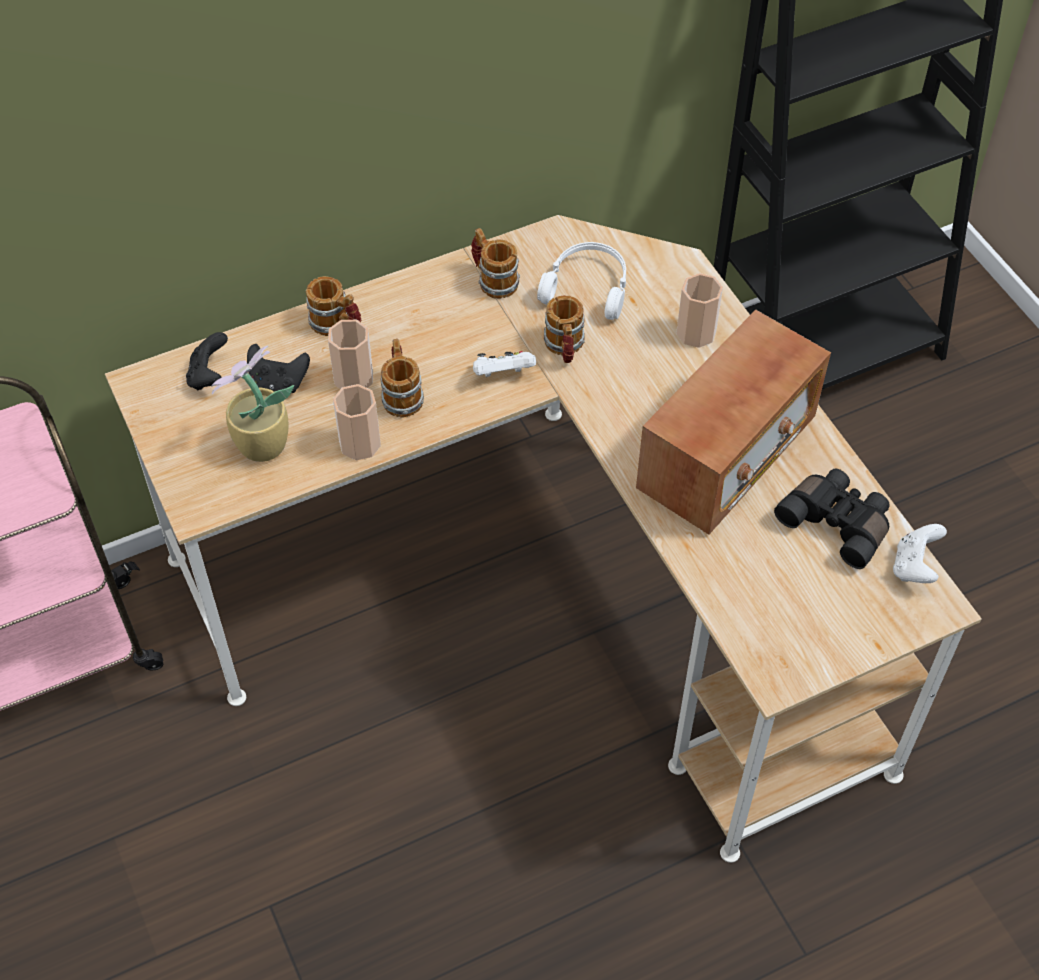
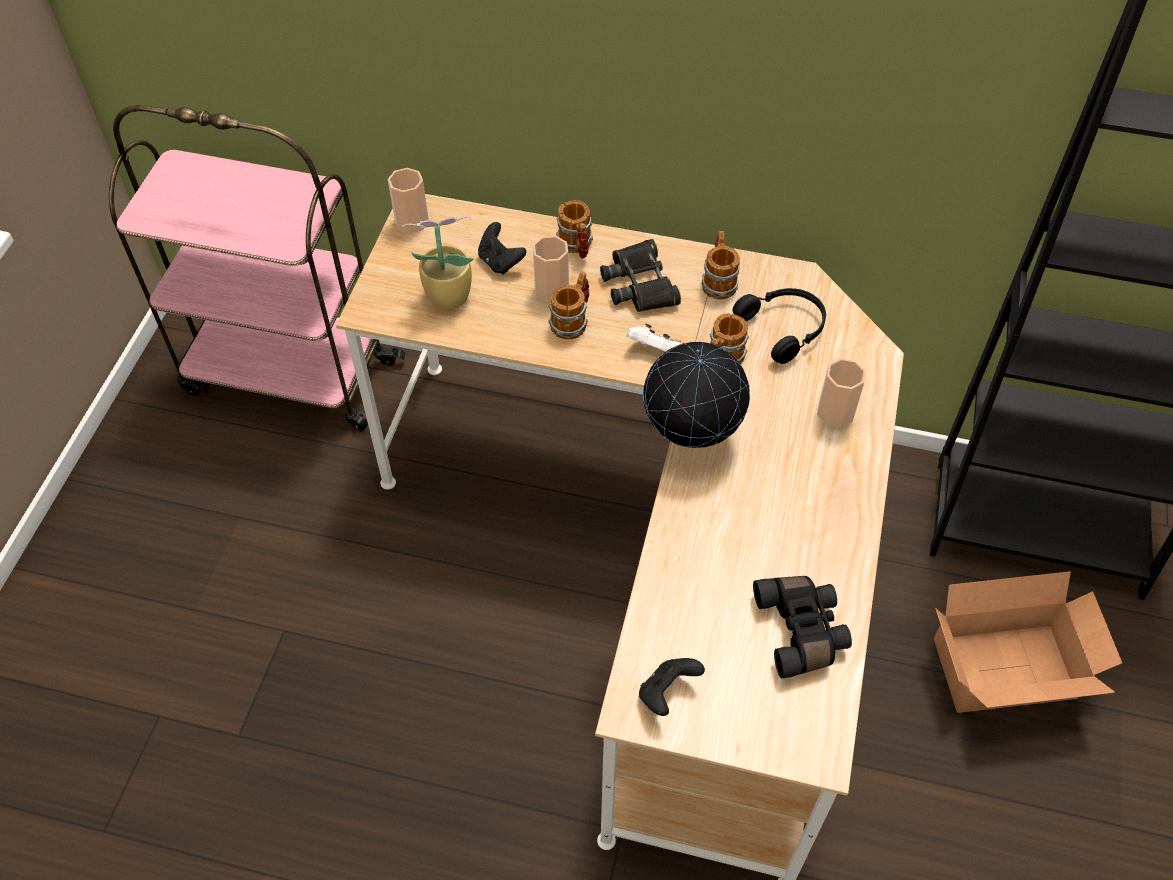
camera: 40 degrees right, 0 degrees up
black game controller [186,332,228,390] -> black game controller moved to [639,658,705,716]
cup [333,384,381,460] -> cup moved to [388,168,429,234]
white headphones [537,242,626,320] -> black headphones [733,288,826,364]
radio [636,310,831,535] -> none
white game controller [893,524,947,583] -> none
none -> black binoculars [600,239,681,312]
none -> globe [643,342,750,448]
none -> cardboard box [934,571,1122,713]

